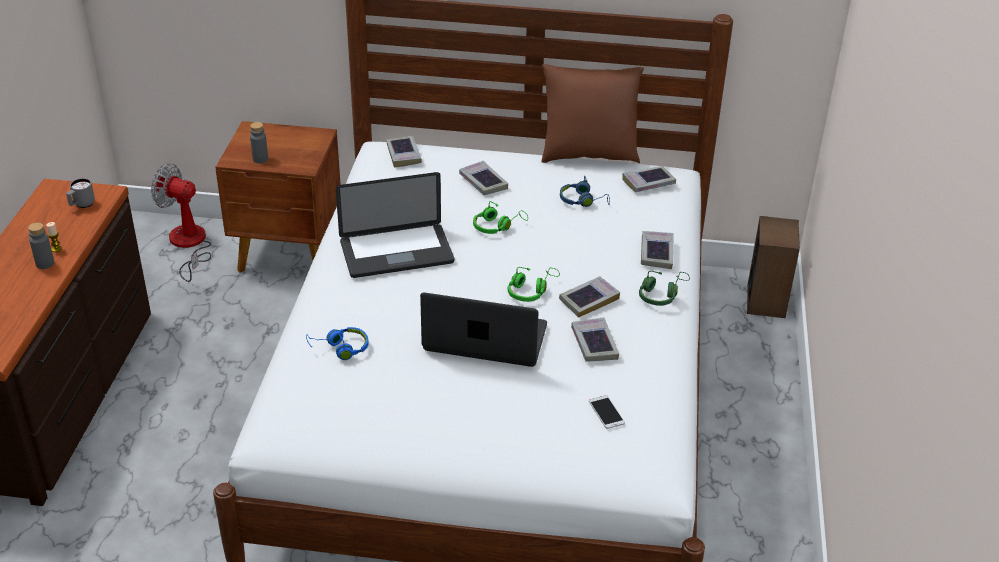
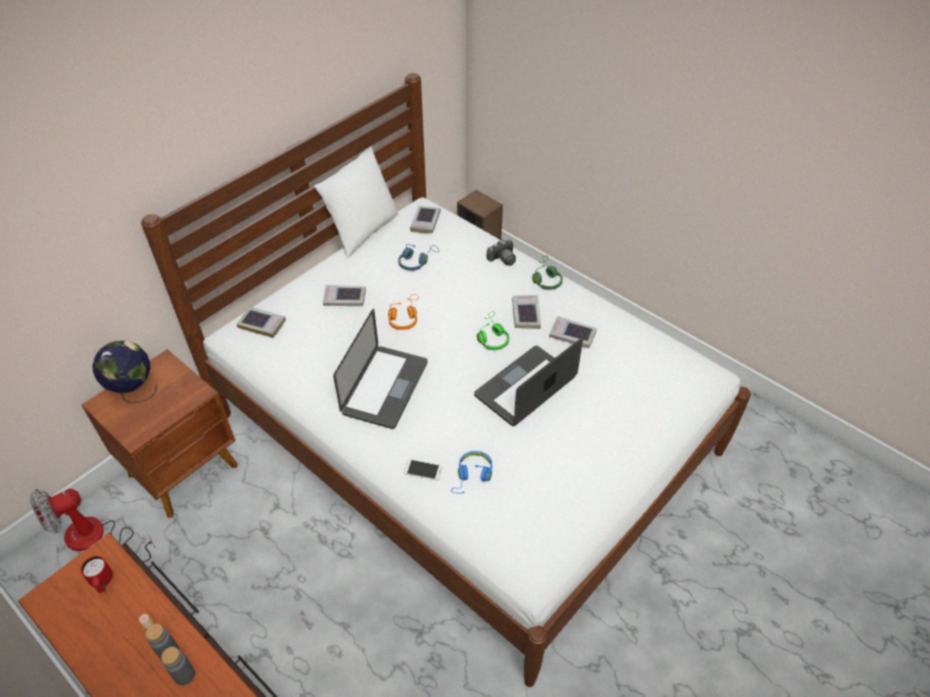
camera: 55 degrees left, 10 degrees up
grey mug [66,178,95,208] -> red mug [81,556,113,593]
grey bottle [250,122,268,163] -> grey bottle moved to [161,647,195,685]
green headphones [473,201,528,234] -> orange headphones [388,294,419,330]
brown pillow [541,64,644,163] -> white pillow [314,146,398,259]
phone [589,395,625,429] -> phone moved to [404,459,442,480]
book [641,231,674,269] -> camera [487,239,516,266]
none -> globe [93,340,157,403]

